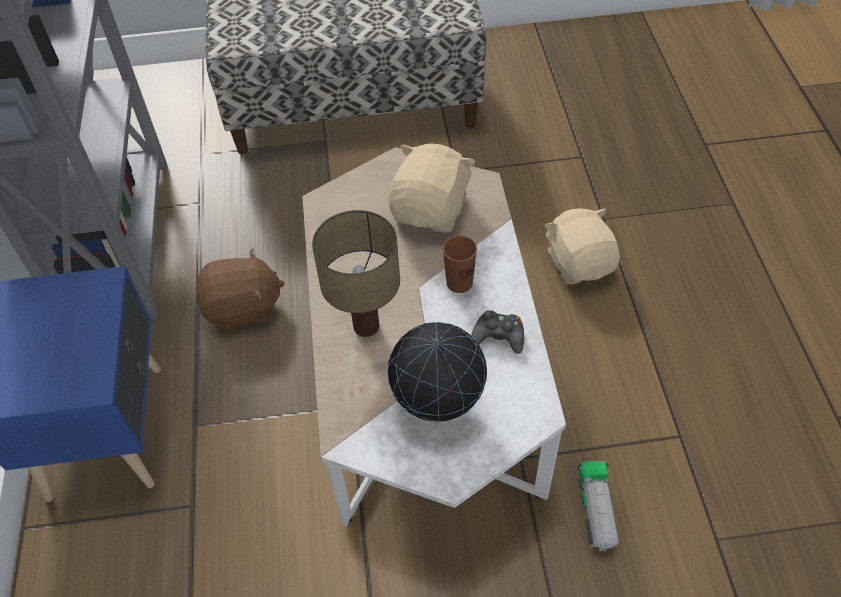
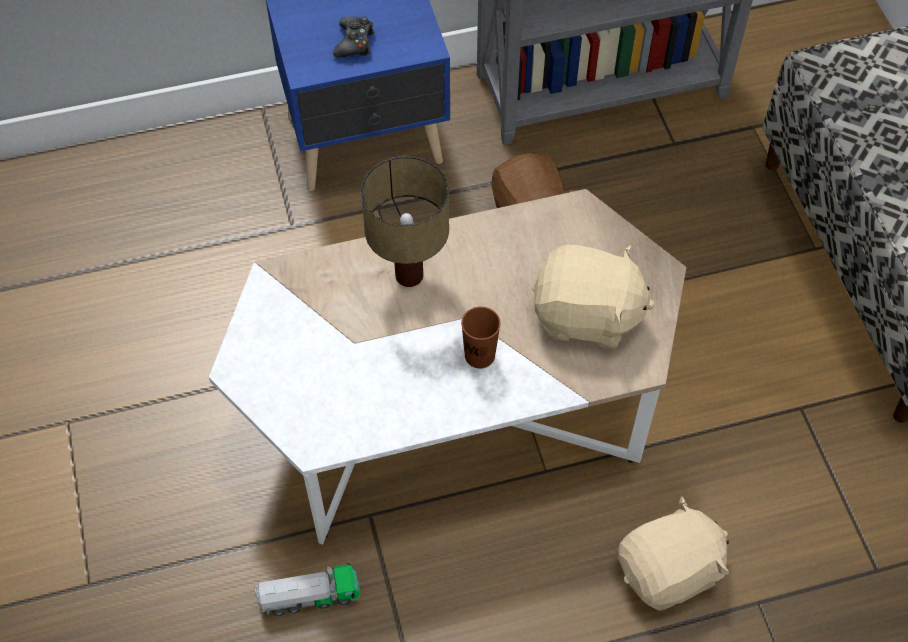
camera: 80 degrees right, 5 degrees up
globe [388,322,487,422] -> none
black game controller [471,311,524,354] -> black game controller moved to [333,16,375,58]

